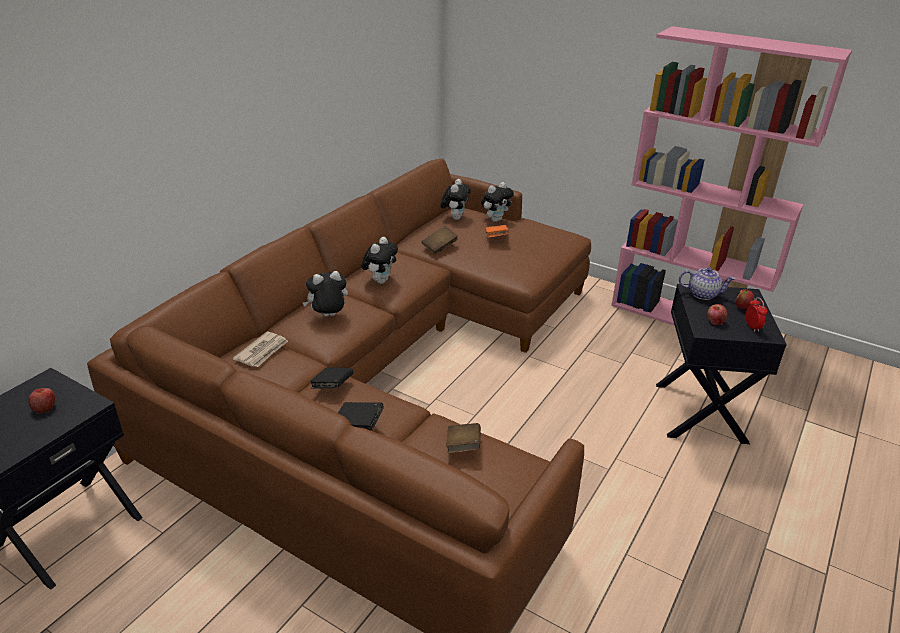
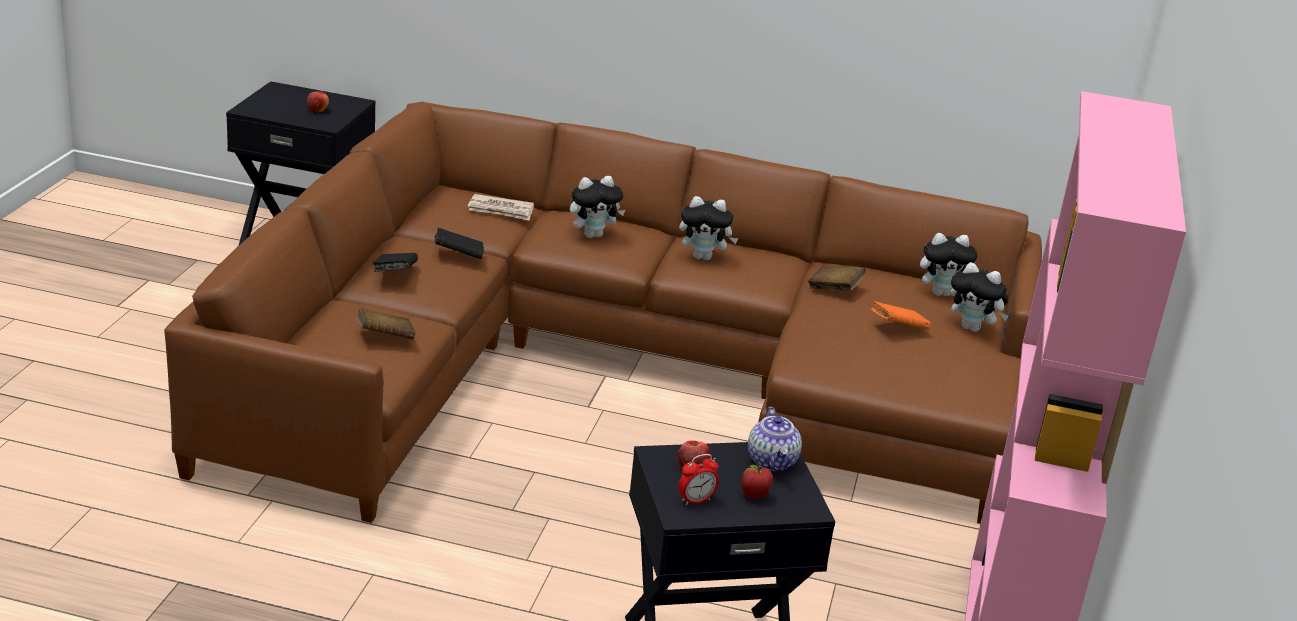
camera: 70 degrees right, 5 degrees down
plush toy [302,271,348,317] -> plush toy turned 105 degrees clockwise [570,176,626,238]

